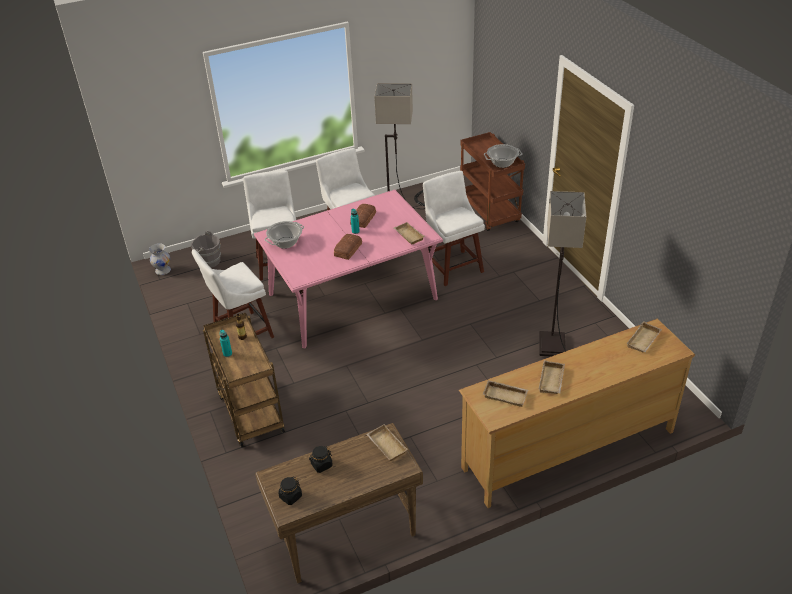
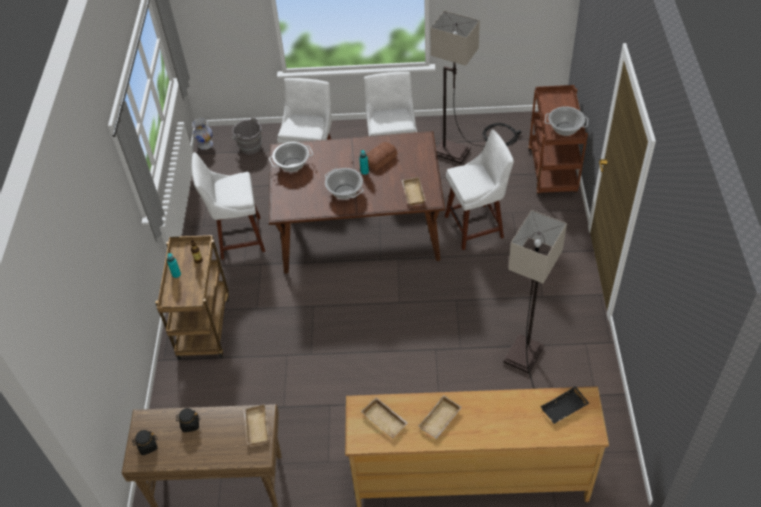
camera: 25 degrees right, 10 degrees up
pink dining table [254,190,443,348] -> brown dining table [269,131,445,274]
bread [334,234,362,260] -> cooking pot [325,168,364,199]
white chair [423,171,485,286] -> white chair turned 75 degrees clockwise [445,130,514,250]
beige tray [626,321,662,352] -> black tray [540,386,589,424]

